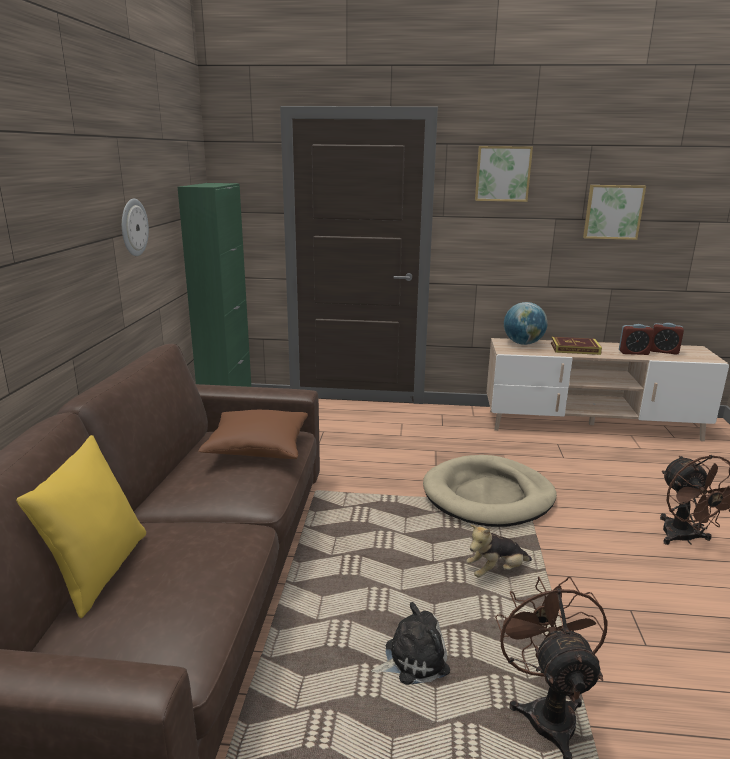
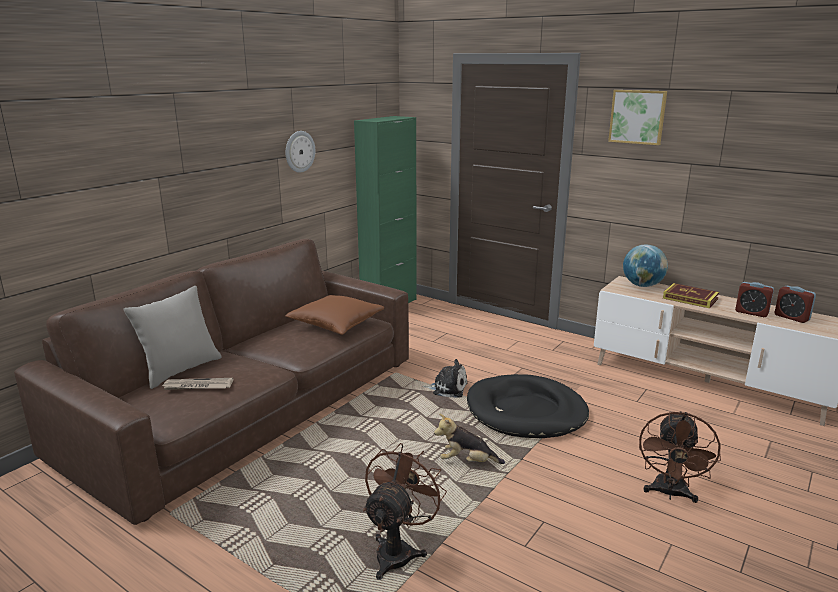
camera: 30 degrees right, 0 degrees up
yellow pillow [16,435,146,618] -> grey pillow [123,286,222,389]
plush toy [371,602,450,685] -> plush toy moved to [422,359,467,398]
beige dog bed [423,455,557,527] -> black dog bed [467,374,589,438]
picture [583,185,646,240] -> none
none -> newspaper [162,378,233,390]

